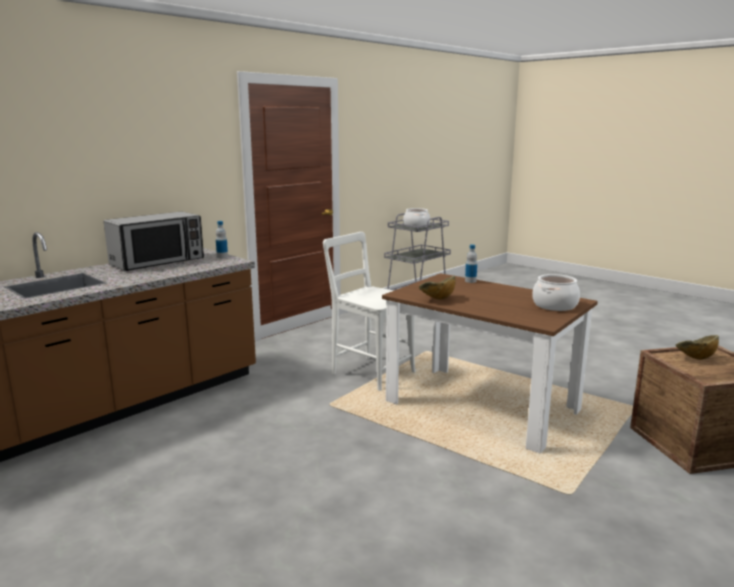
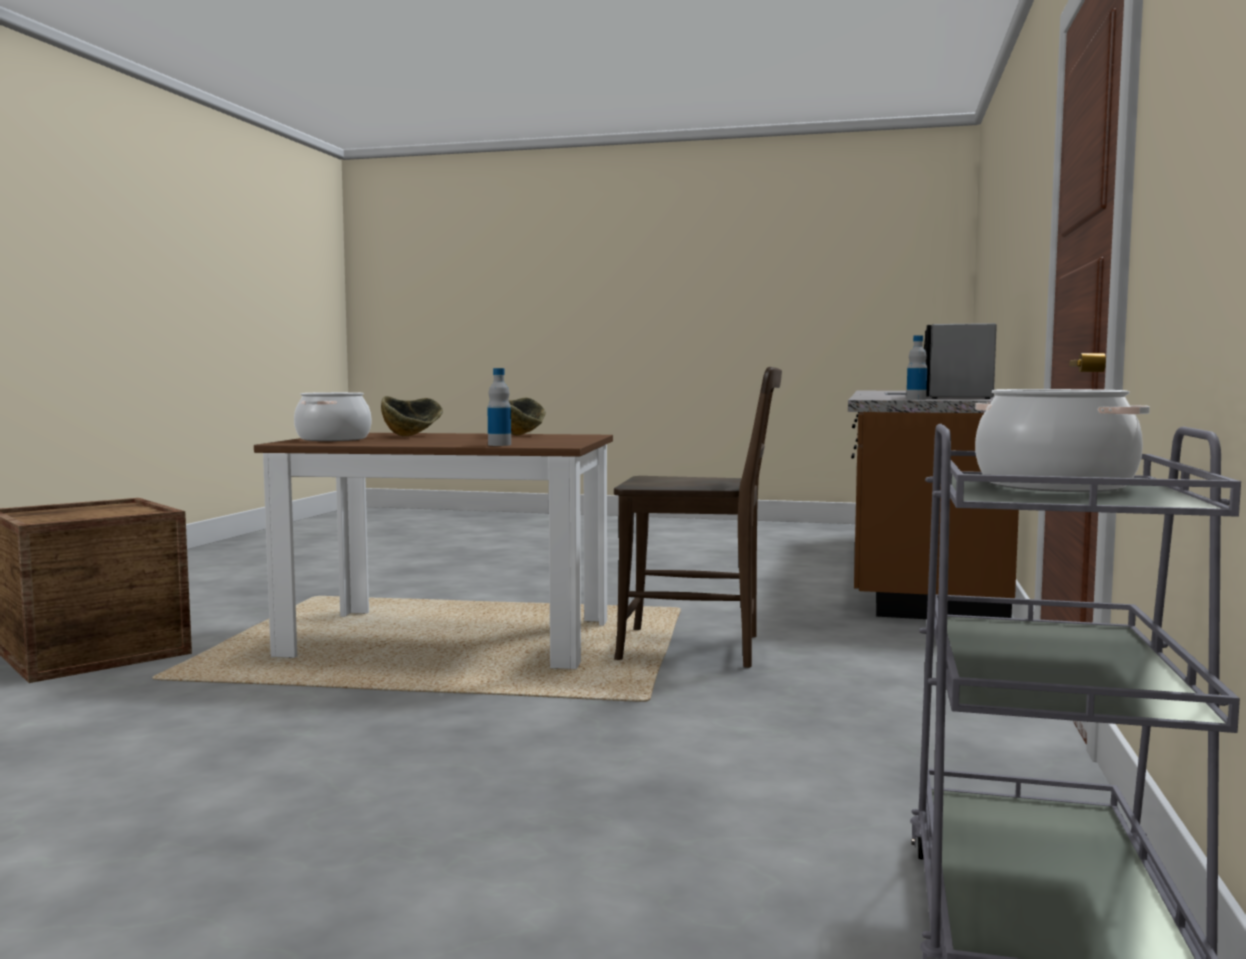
camera: 150 degrees right, 10 degrees down
white chair [323,232,416,391] -> brown chair [614,367,782,668]
bowl [675,335,719,360] -> bowl moved to [381,396,443,437]

